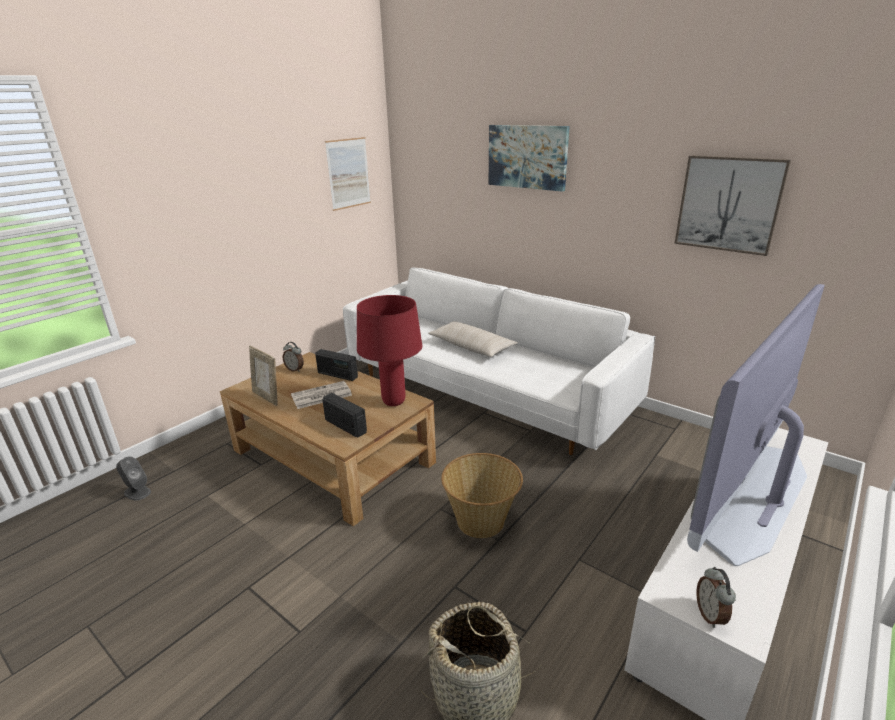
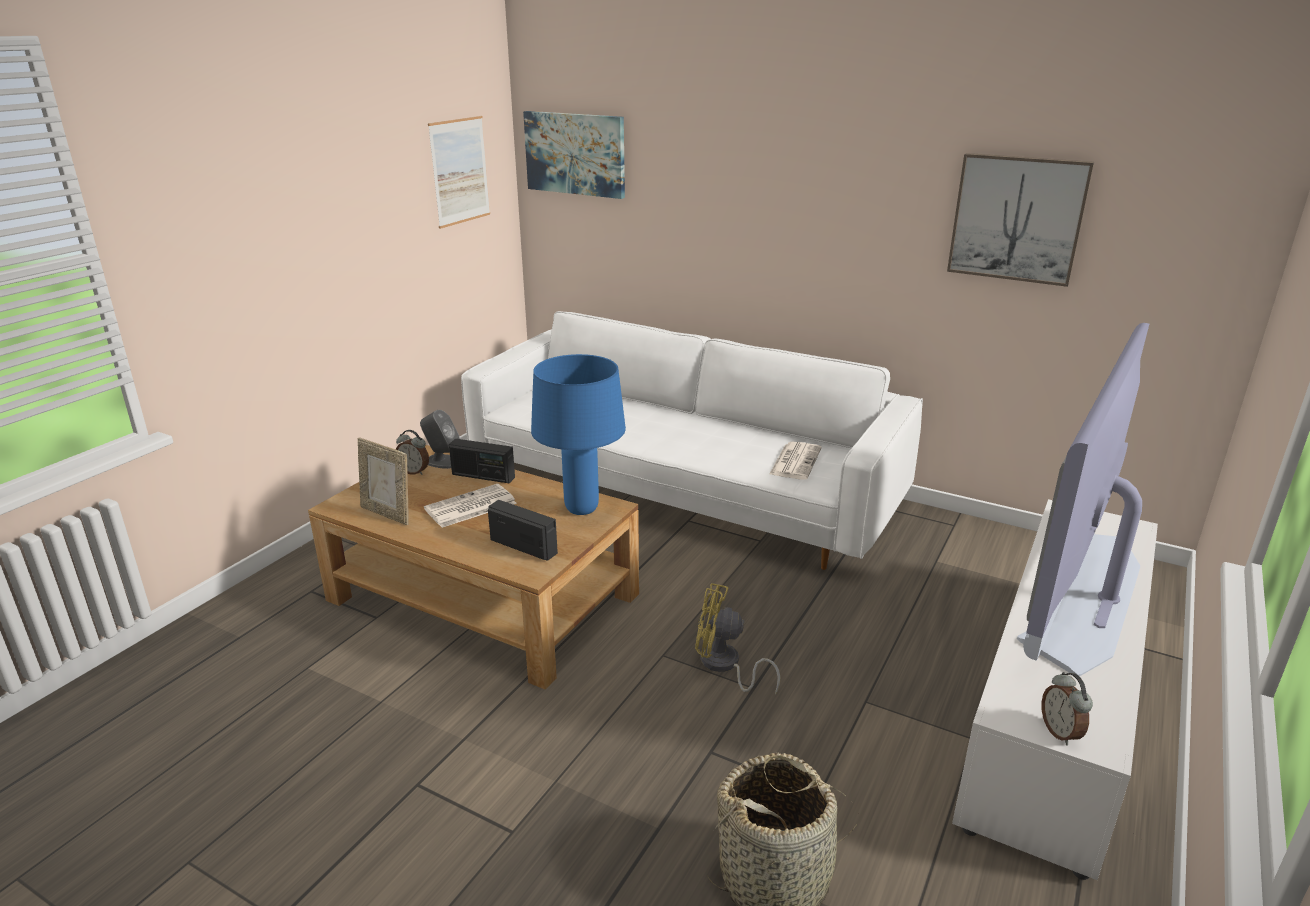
camera: 10 degrees left, 0 degrees up
grey speaker [116,456,151,501] -> grey speaker moved to [420,410,460,469]
red table lamp [357,295,422,406] -> blue table lamp [531,354,626,515]
beige pillow [428,321,518,357] -> none
basket [441,453,523,538] -> yellow fan [695,583,780,695]
picture [489,125,570,192] -> picture moved to [523,111,625,199]
none -> newspaper [770,442,822,480]

